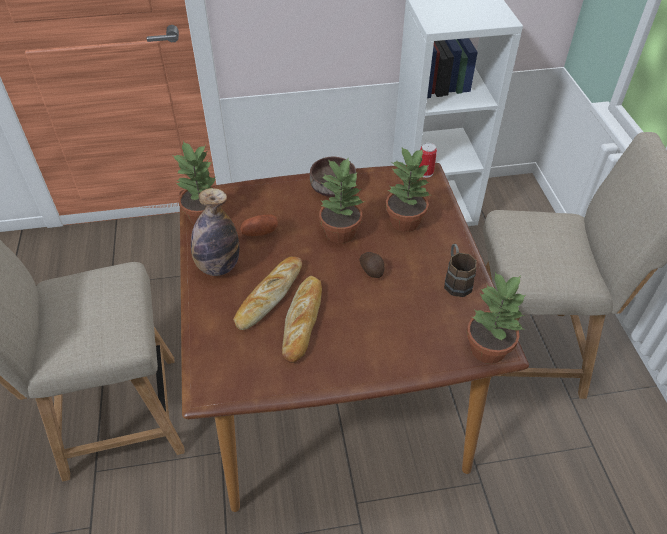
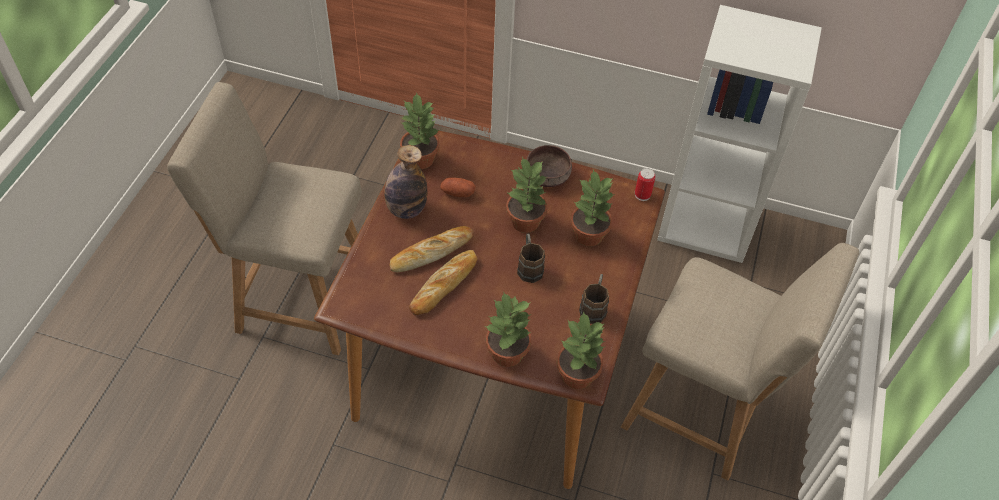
camera: 25 degrees right, 5 degrees up
potato [359,252,385,278] -> brown mug [517,234,545,283]
none -> potted plant [485,291,531,367]

